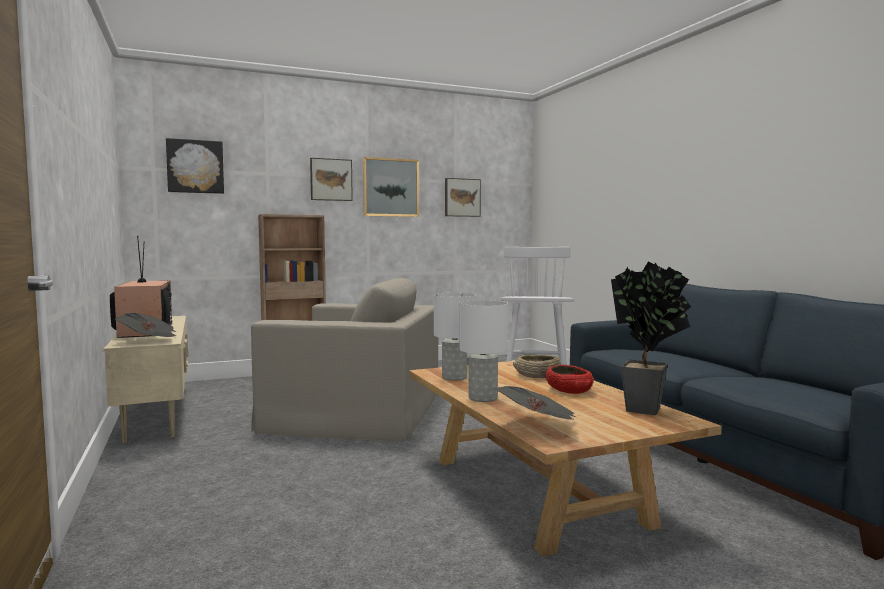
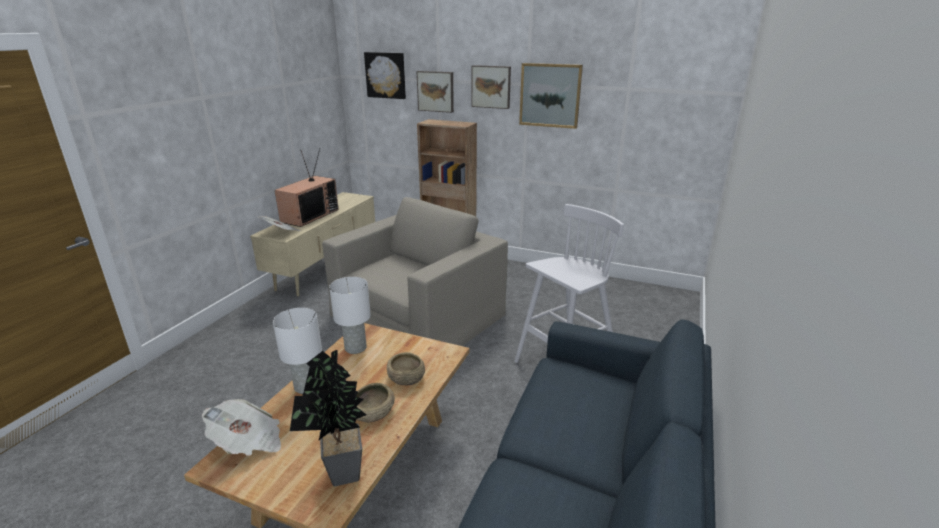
camera: 45 degrees right, 20 degrees up
beige armchair [251,278,438,442] -> beige armchair turned 105 degrees counterclockwise [322,197,508,346]
picture [445,178,481,217] -> picture moved to [417,71,454,113]
red bowl [545,365,594,394] -> beige bowl [356,383,395,423]

